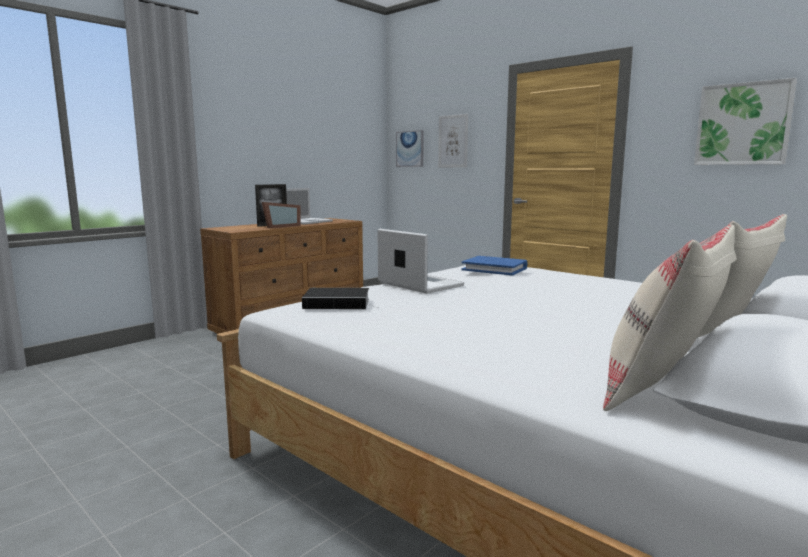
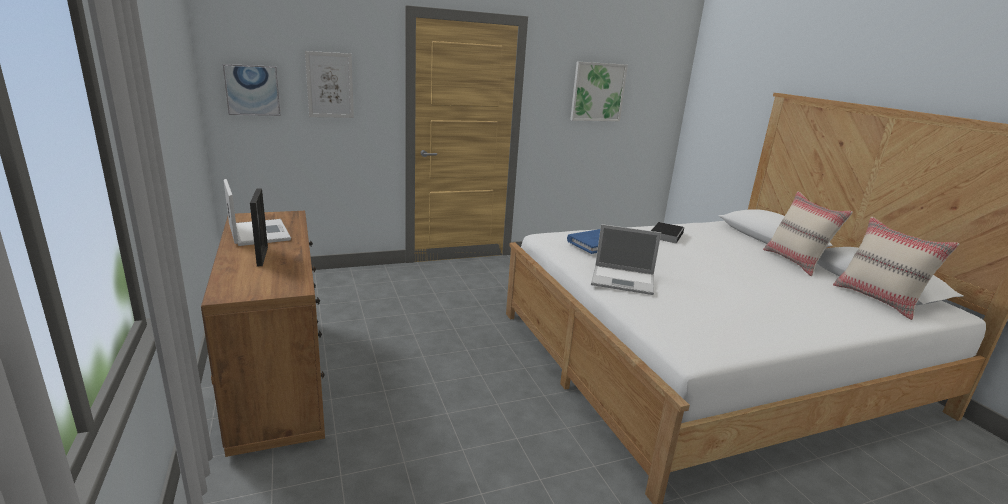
camera: 65 degrees left, 10 degrees up
picture frame [262,202,300,228] -> none
book [302,288,376,309] -> book moved to [651,222,684,243]
laptop [377,229,464,294] -> laptop turned 150 degrees counterclockwise [591,224,661,295]

